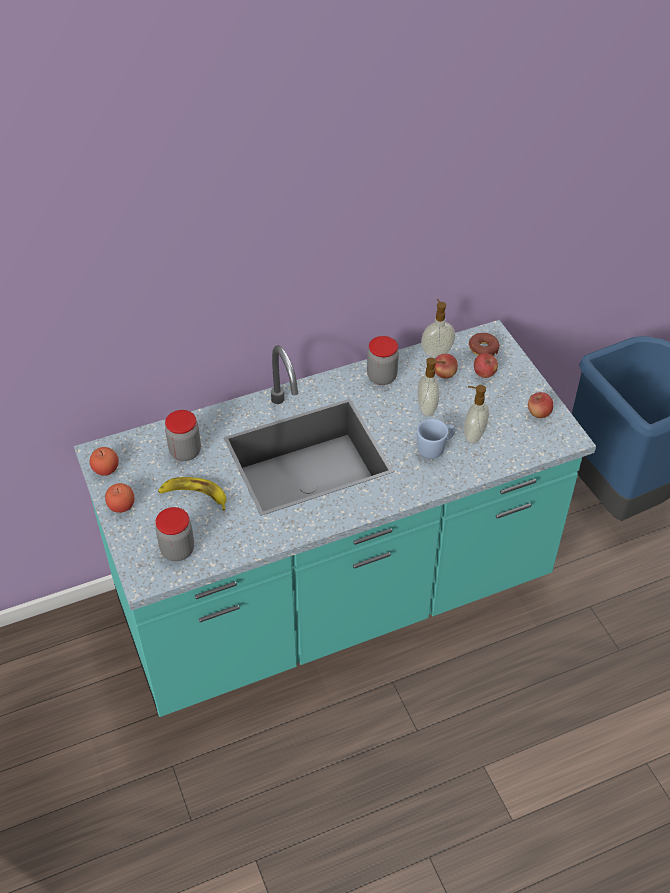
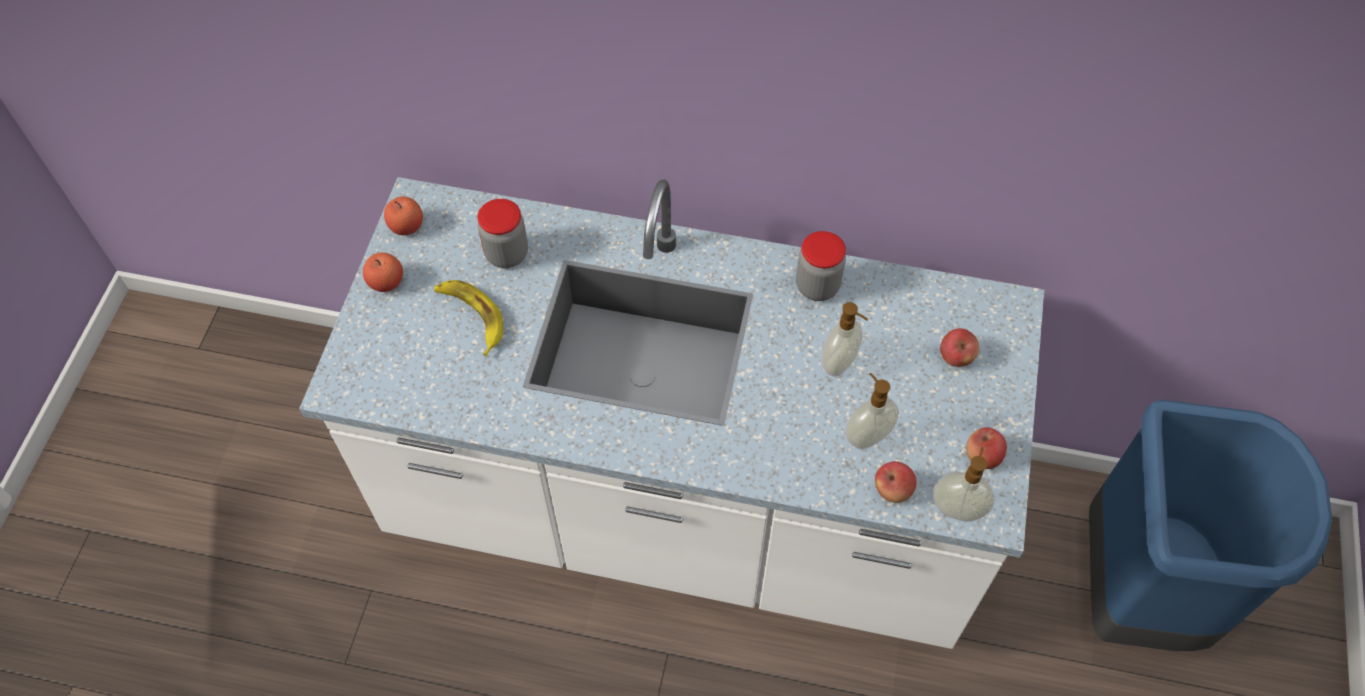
camera: 35 degrees right, 10 degrees up
turquoise counter [74,320,596,717] -> white counter [299,177,1044,649]
jar [155,507,194,561] -> none
blue mug [417,419,455,459] -> none
soap dispenser [421,299,455,357] -> soap dispenser moved to [933,447,995,522]
apple [435,354,458,379] -> apple moved to [875,461,917,503]
donut [469,333,500,356] -> none

